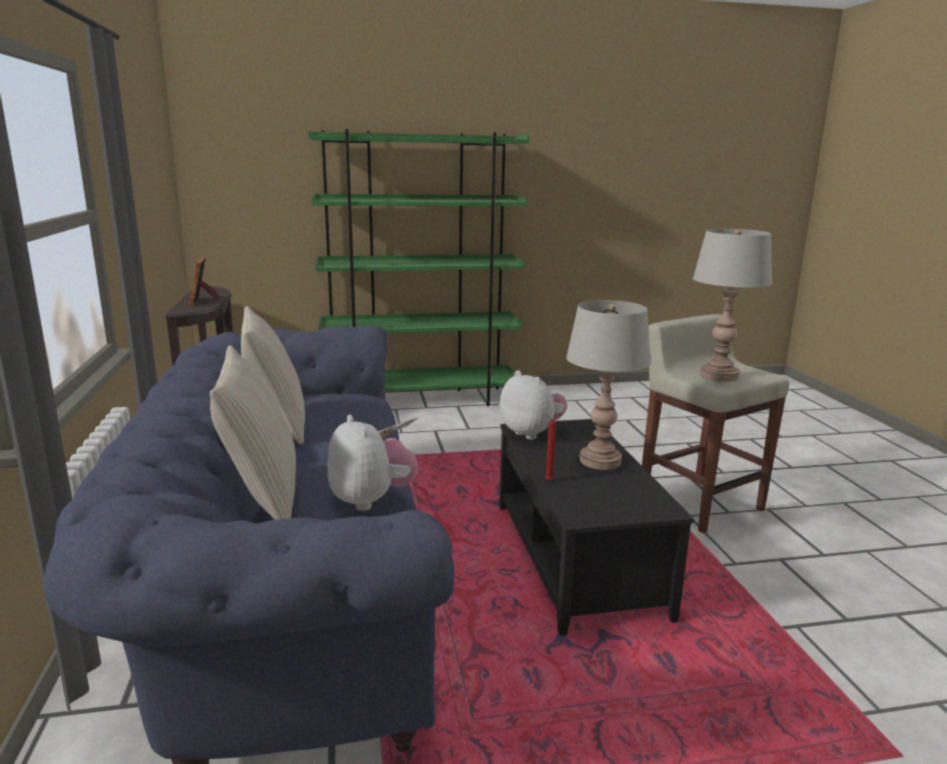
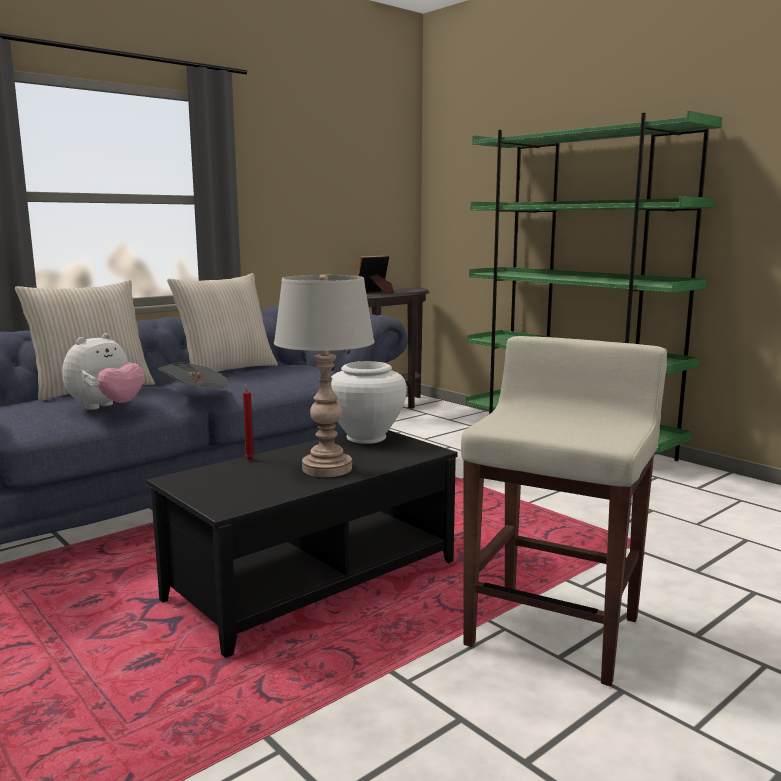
camera: 60 degrees right, 5 degrees down
plush toy [500,370,567,440] -> white vase [331,361,407,444]
grey table lamp [693,229,772,382] -> none

